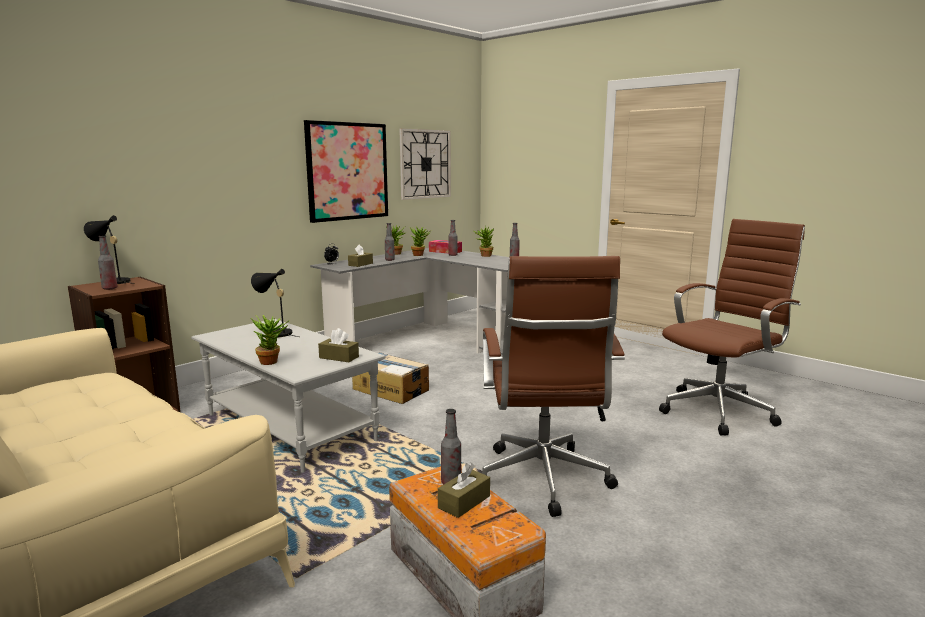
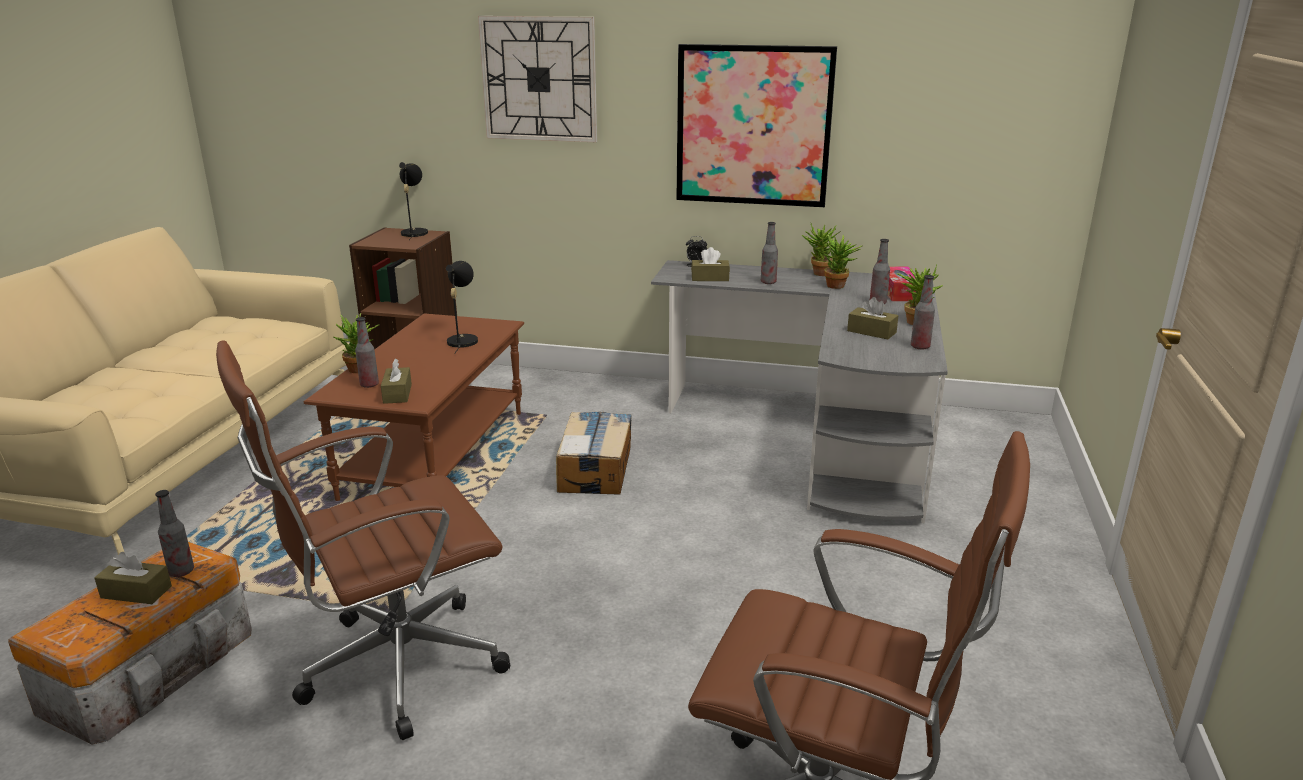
camera: 60 degrees right, 10 degrees up
bottle [98,236,118,290] -> bottle moved to [355,317,379,388]
grey coffee table [191,319,386,473] -> brown coffee table [303,313,524,501]
wall clock [399,128,451,200] -> wall clock moved to [478,16,597,142]
none -> brown tissue box [847,297,898,340]

